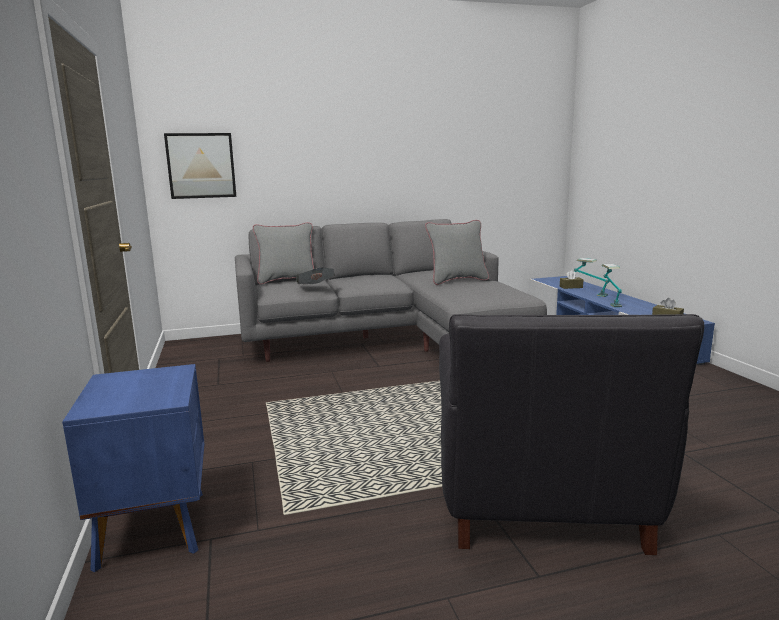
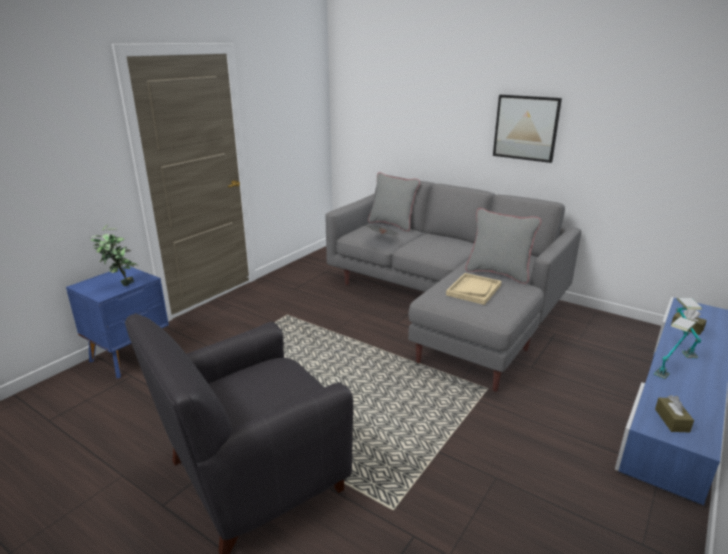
camera: 50 degrees right, 10 degrees up
picture [164,133,236,199] -> picture moved to [493,95,562,163]
none -> potted plant [89,224,138,286]
none -> beige tray [446,273,502,305]

